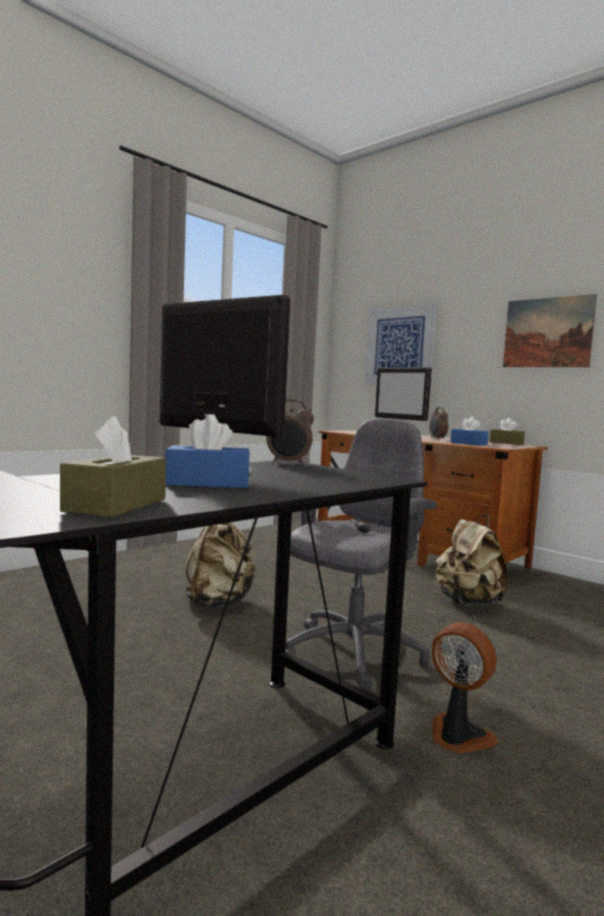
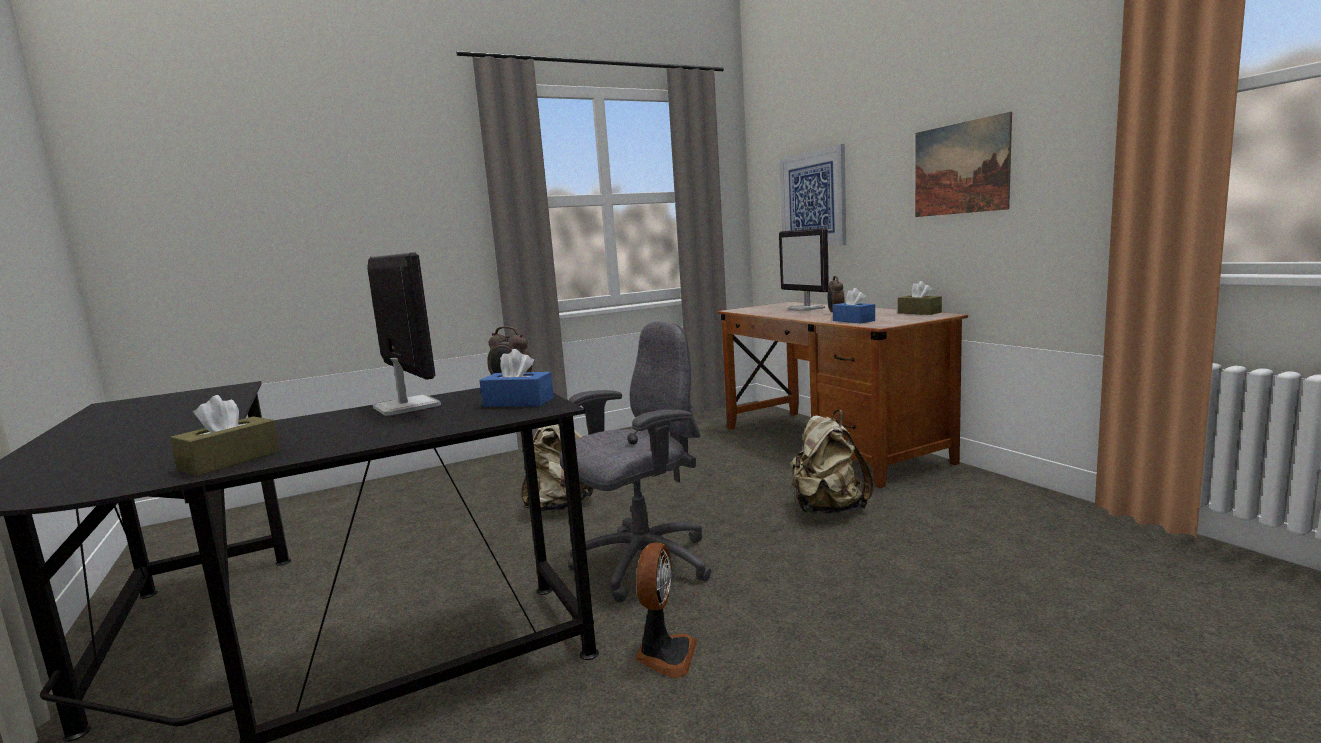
camera: 20 degrees right, 5 degrees up
blue tissue box [165,415,250,488] -> blue tissue box moved to [479,349,554,407]
fan [432,622,498,754] -> fan turned 45 degrees clockwise [635,543,697,678]

